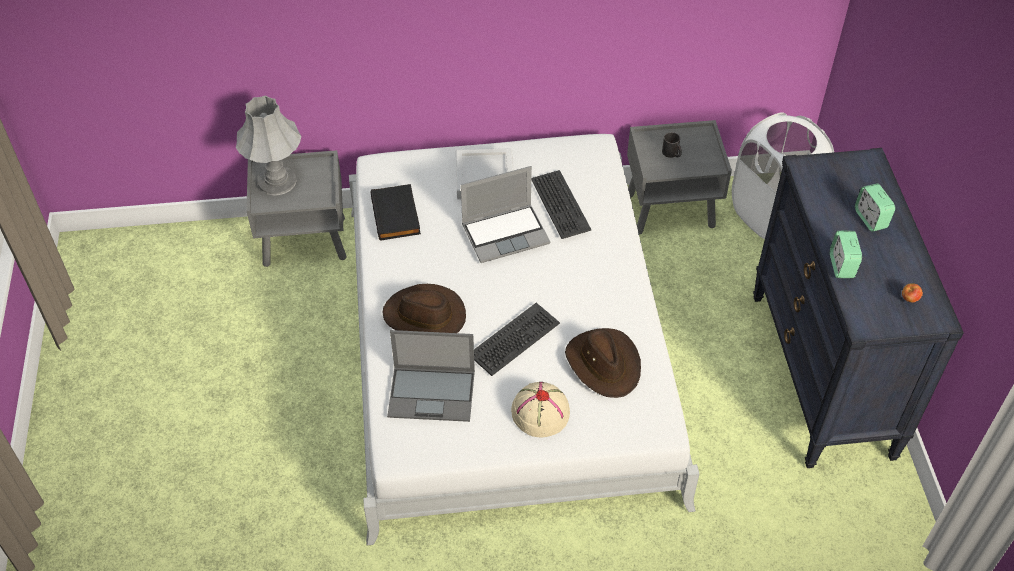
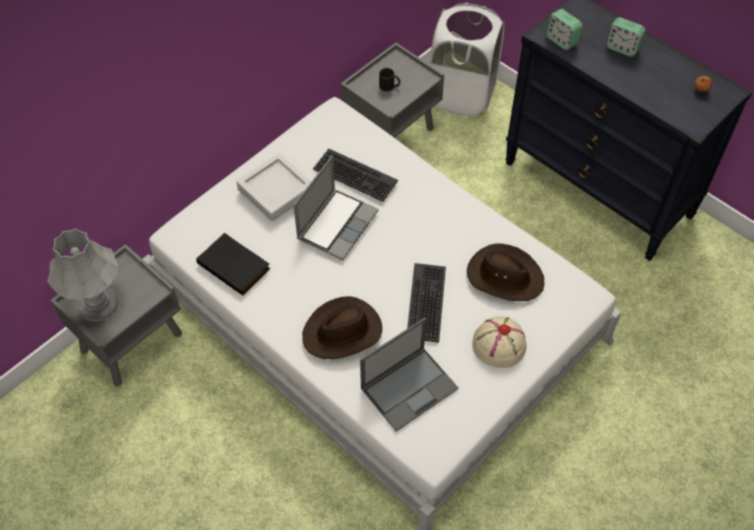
camera: 40 degrees left, 5 degrees up
alarm clock [830,231,862,278] -> alarm clock moved to [545,9,582,50]

